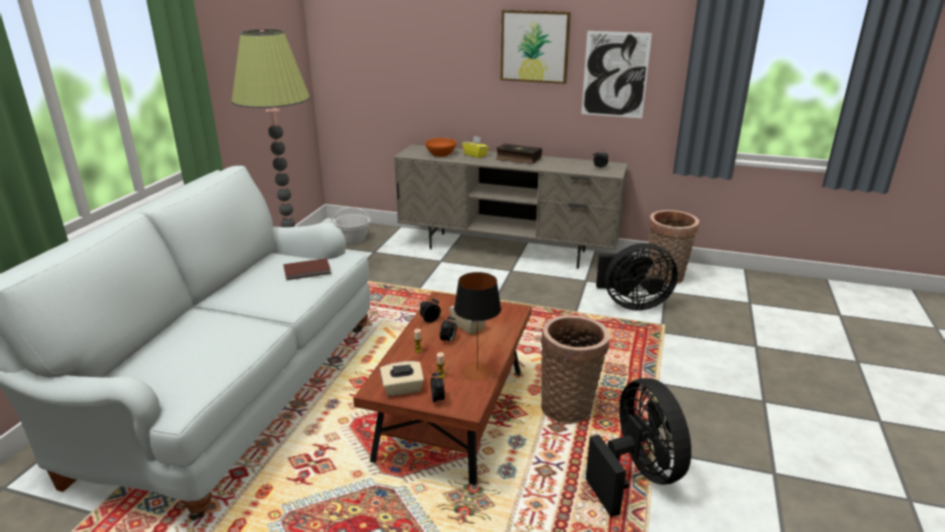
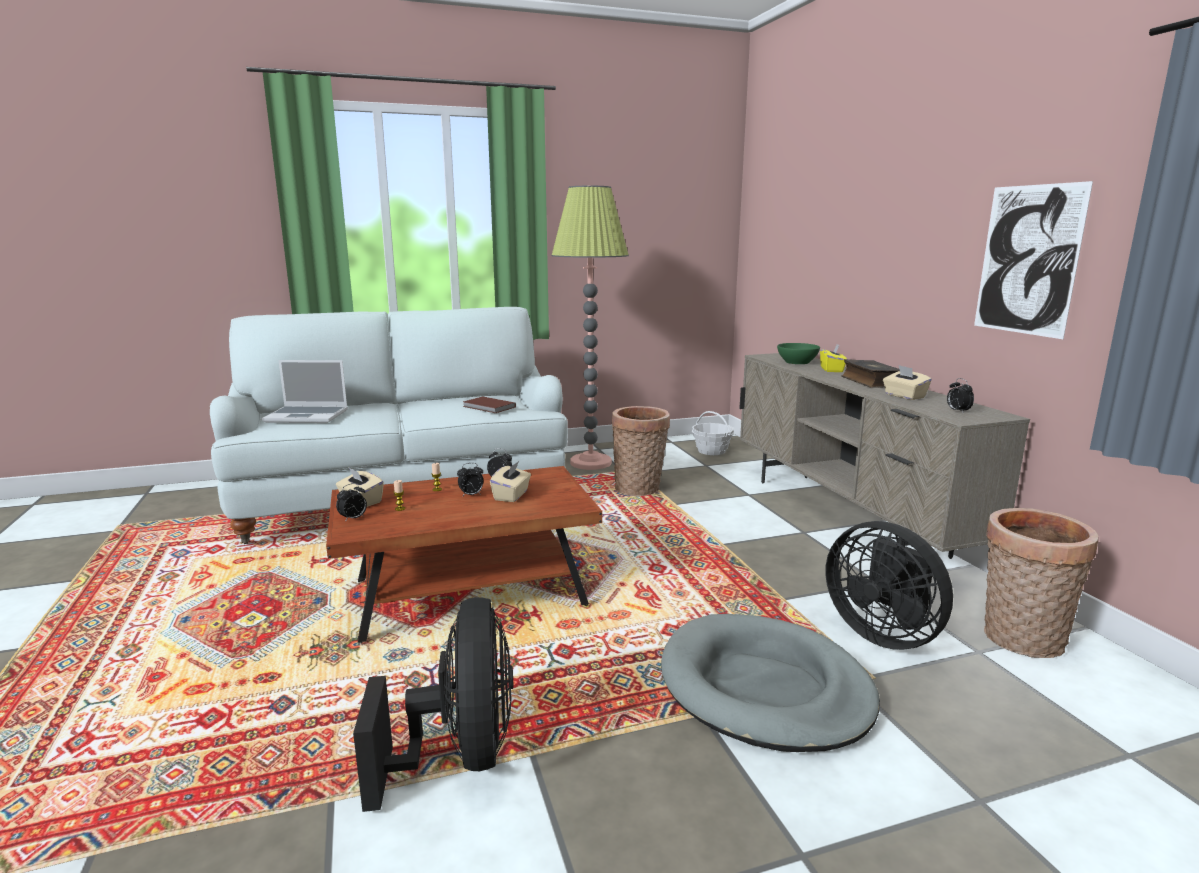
camera: 55 degrees right, 10 degrees down
orange bowl [425,138,457,157] -> green bowl [777,343,820,364]
table lamp [454,272,501,380] -> none
picture [500,10,571,84] -> none
basket [540,315,610,424] -> basket moved to [612,406,670,496]
black fan [586,378,691,517] -> black fan turned 45 degrees counterclockwise [353,597,514,812]
none -> laptop [262,360,348,423]
none -> grey dog bed [661,614,880,752]
none -> beige tissue box [883,365,932,400]

